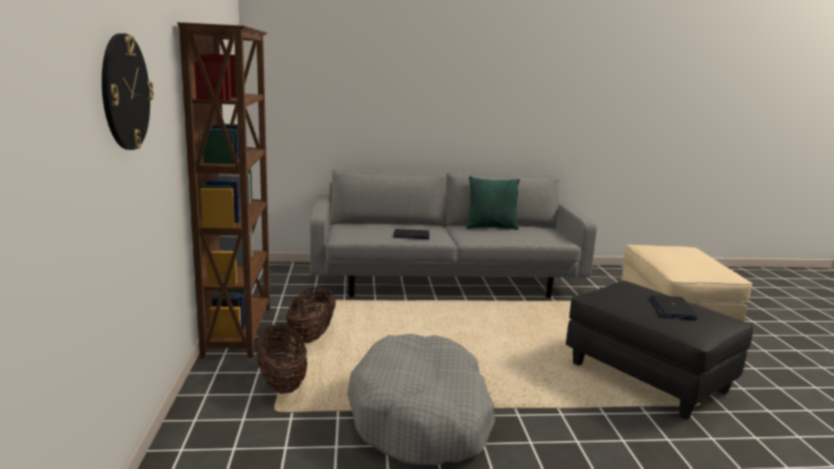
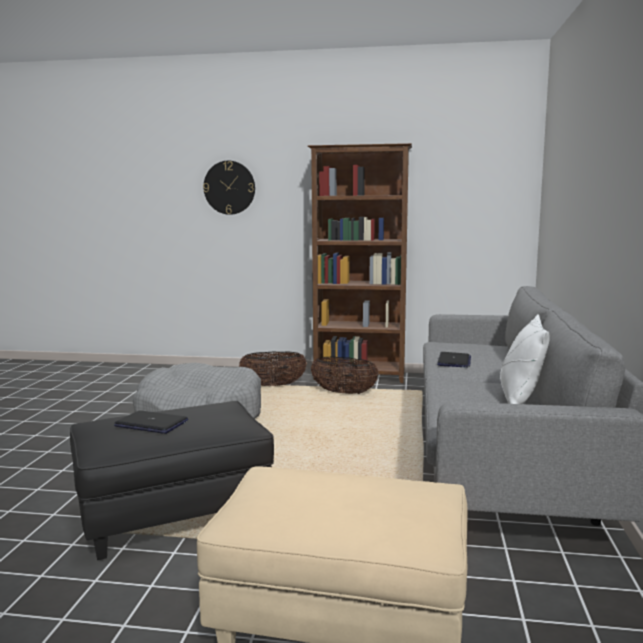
camera: 105 degrees right, 5 degrees down
green pillow [466,176,520,230] -> white pillow [500,315,550,404]

